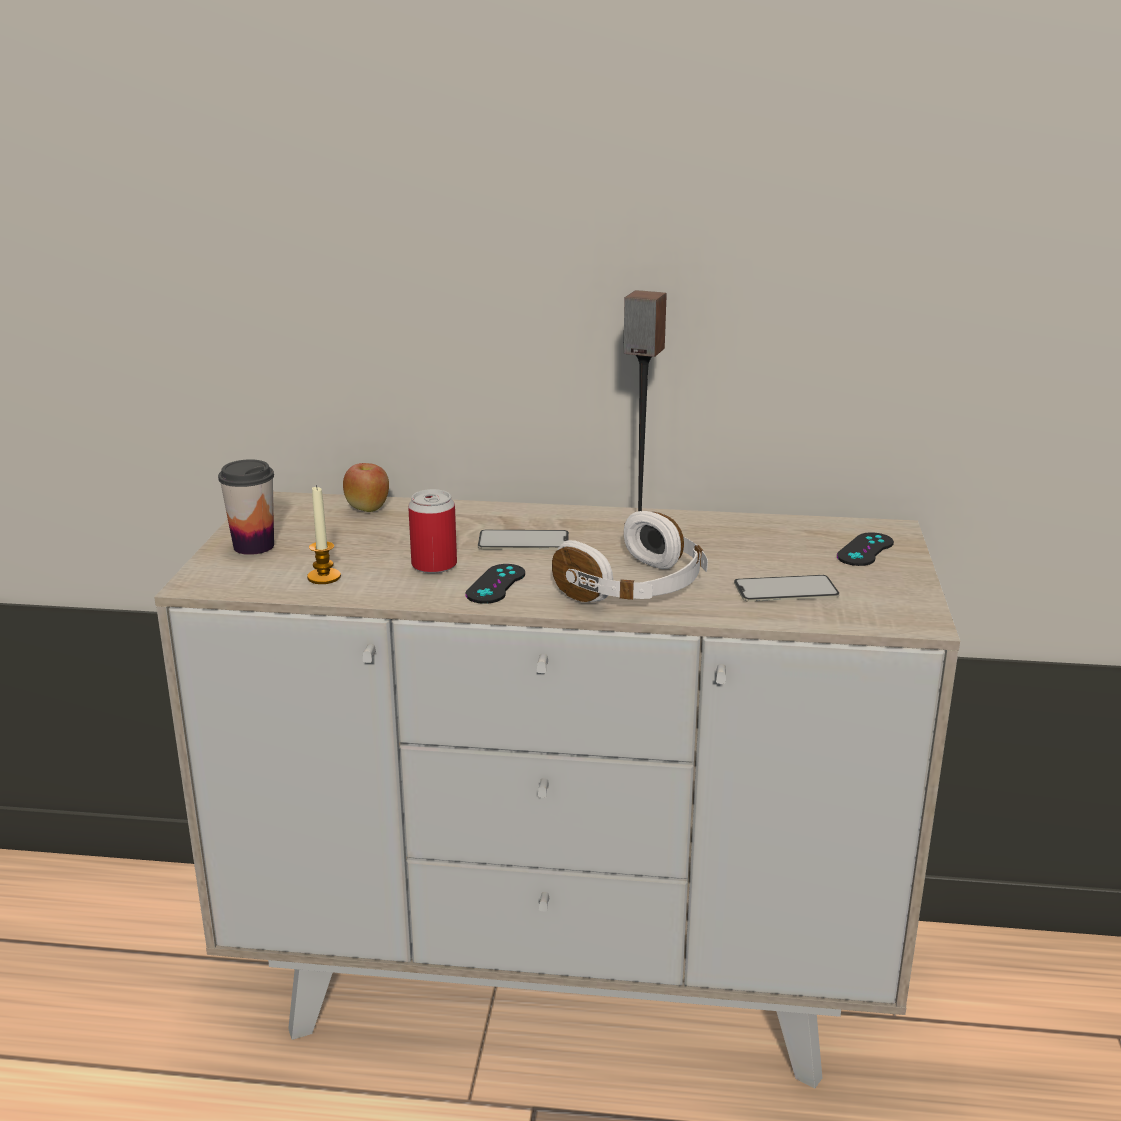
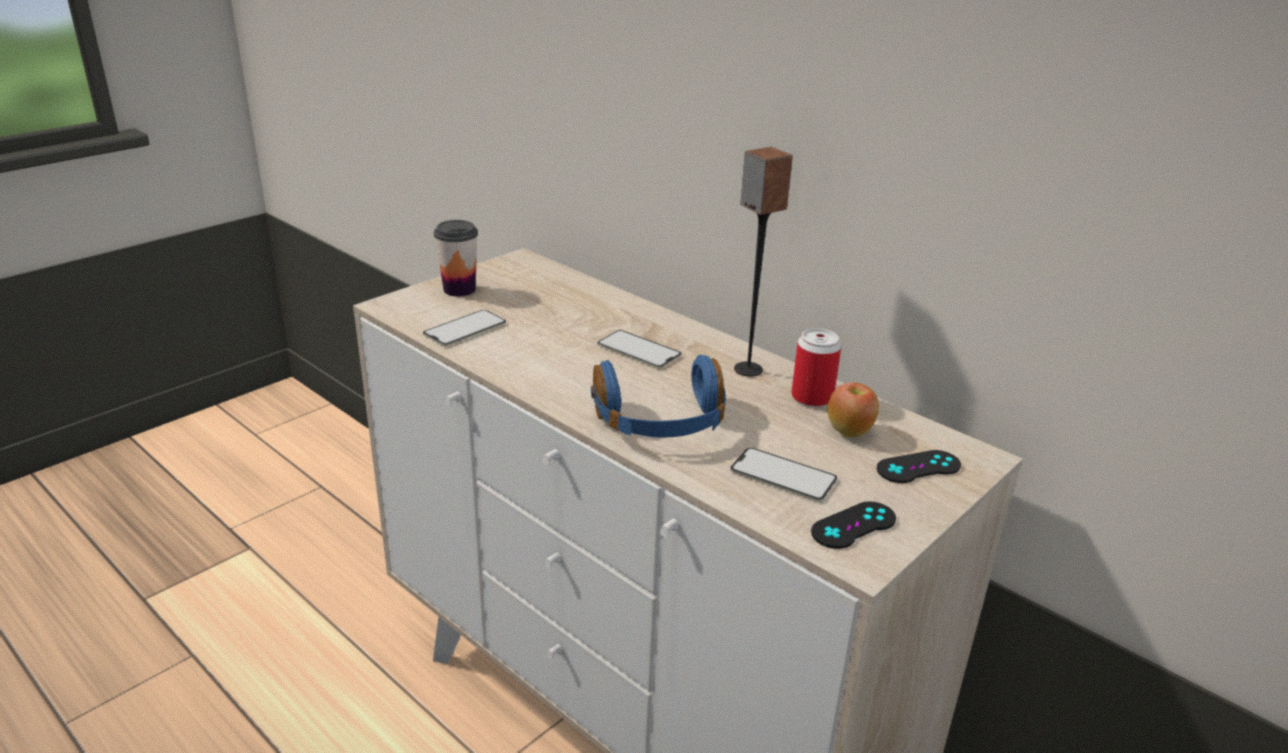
camera: 35 degrees right, 5 degrees up
candle [307,485,341,584] -> phone [423,310,506,346]
apple [343,463,389,512] -> apple moved to [827,382,879,438]
can [408,489,457,573] -> can moved to [791,328,842,407]
black game controller [466,564,525,604] -> black game controller moved to [811,501,896,549]
white headphones [552,511,708,602] -> blue headphones [591,355,726,437]

